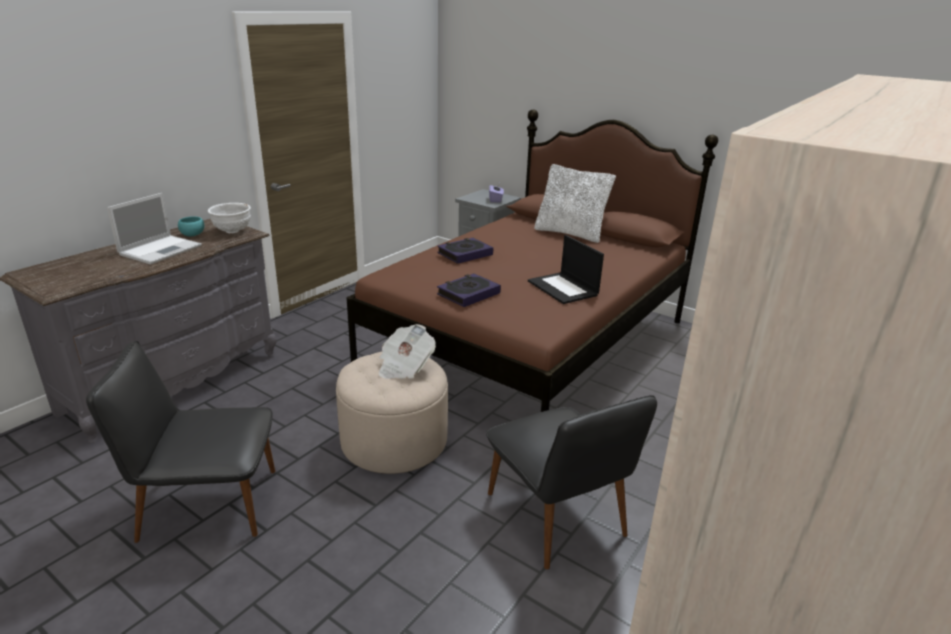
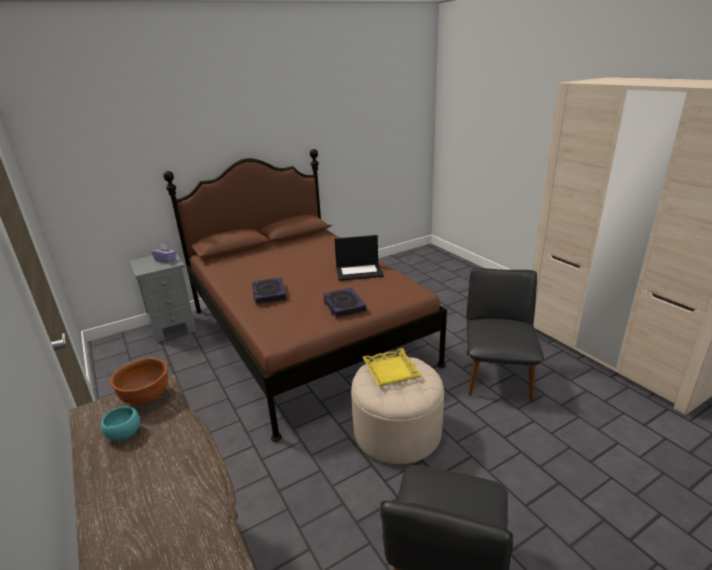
camera: 65 degrees left, 0 degrees up
laptop [107,193,202,265] -> none
white bowl [208,203,251,234] -> brown bowl [110,357,168,405]
newspaper [378,324,436,379] -> yellow tray [363,348,421,386]
black chair [486,395,657,569] -> black chair turned 75 degrees counterclockwise [466,268,544,401]
white pillow [534,164,616,243] -> none

